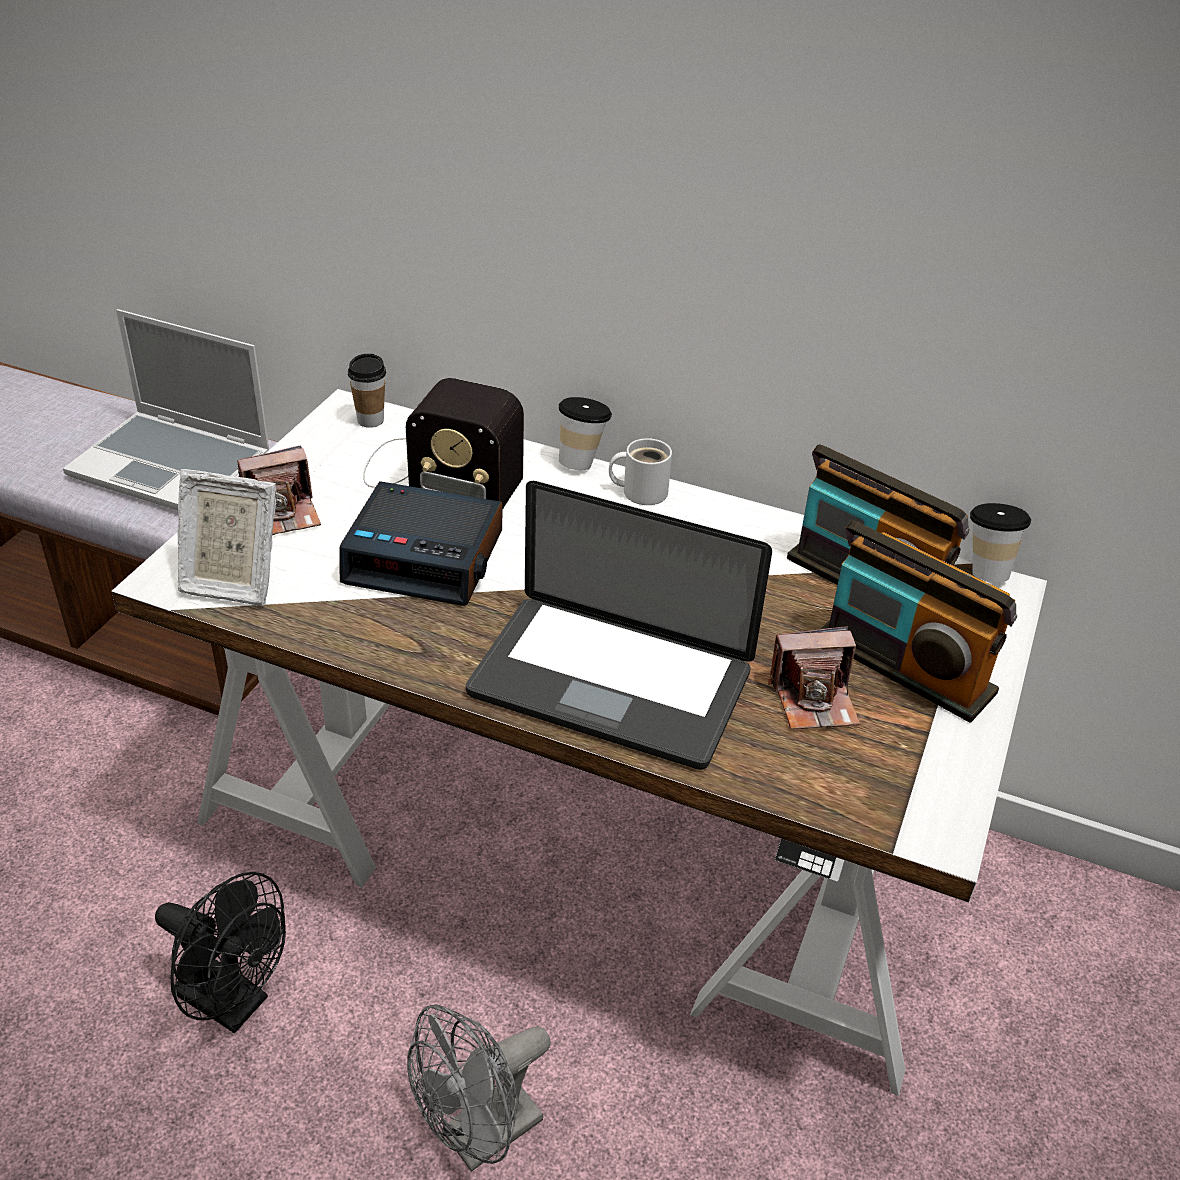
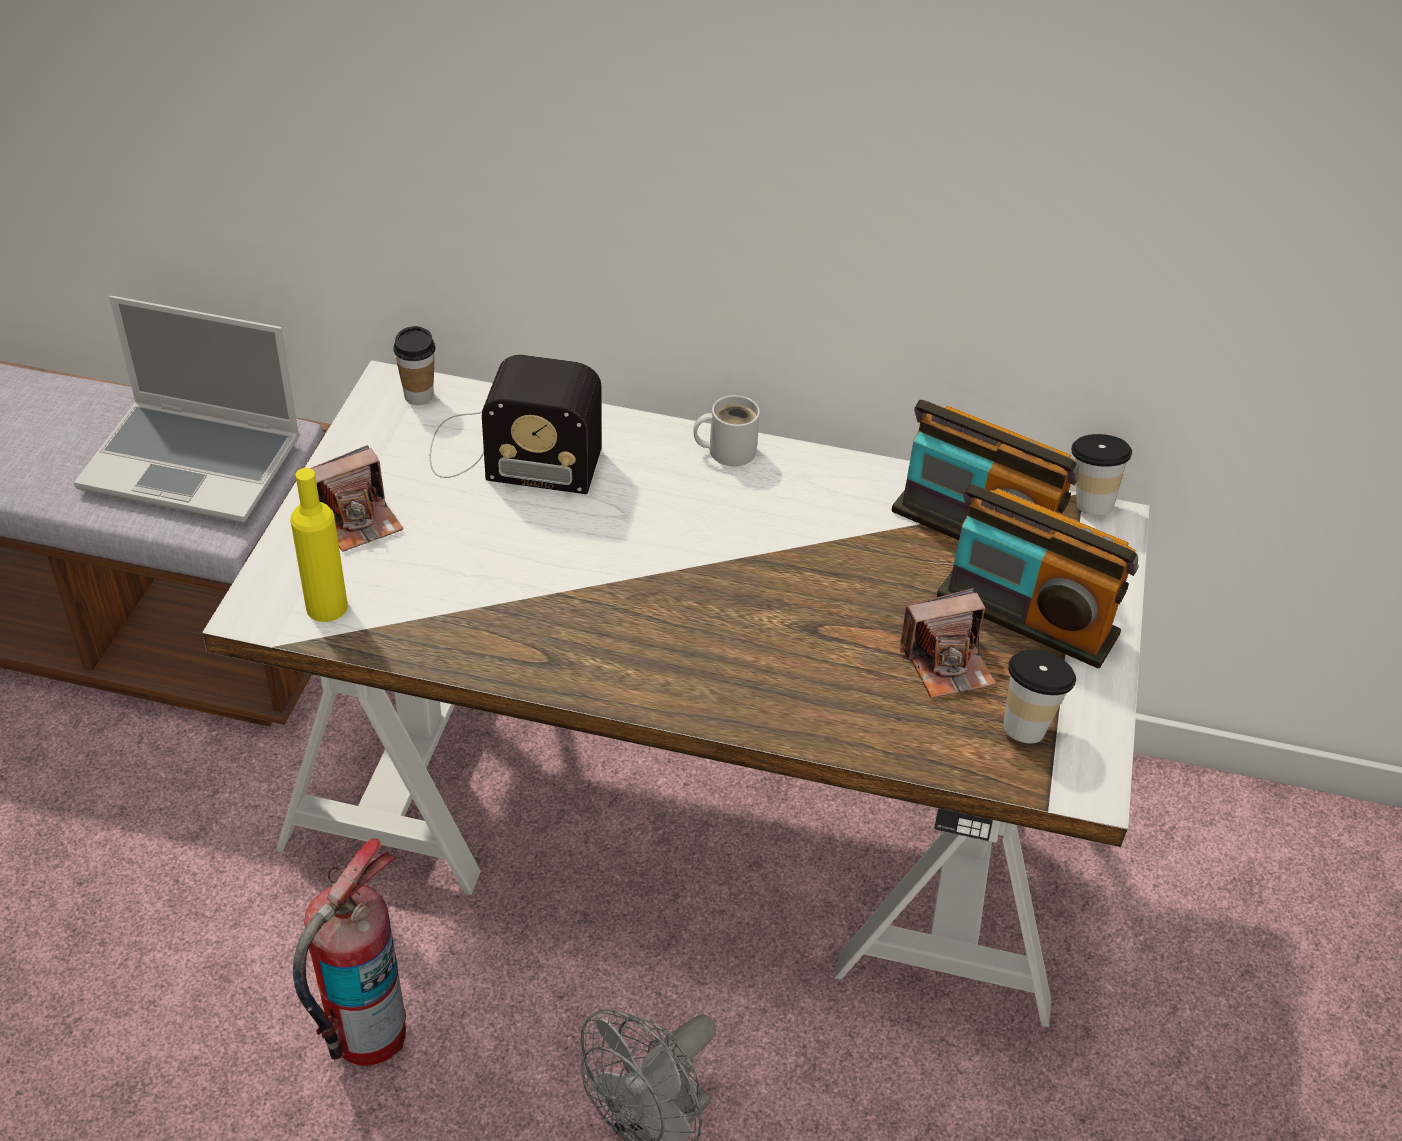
camera: 10 degrees left, 5 degrees up
black fan [155,872,286,1033] -> fire extinguisher [293,838,406,1066]
picture frame [178,469,277,605] -> yellow bottle [290,468,348,622]
alarm clock [340,481,503,606] -> none
laptop [466,481,772,770] -> none
cup [559,397,612,470] -> cup moved to [1003,650,1076,743]

